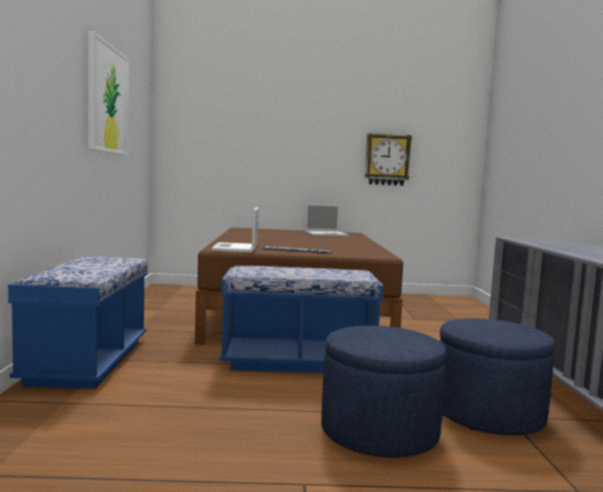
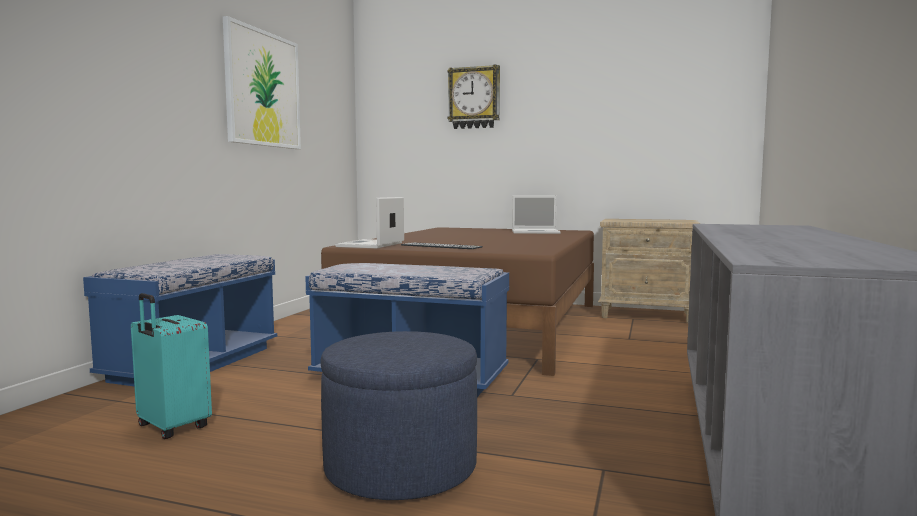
camera: 20 degrees right, 0 degrees up
wall clock [365,133,412,186] -> wall clock moved to [447,65,500,129]
blue ottoman [440,318,555,435] -> none
none -> turquoise suitcase [131,293,212,439]
none -> beige nightstand [598,219,701,323]

